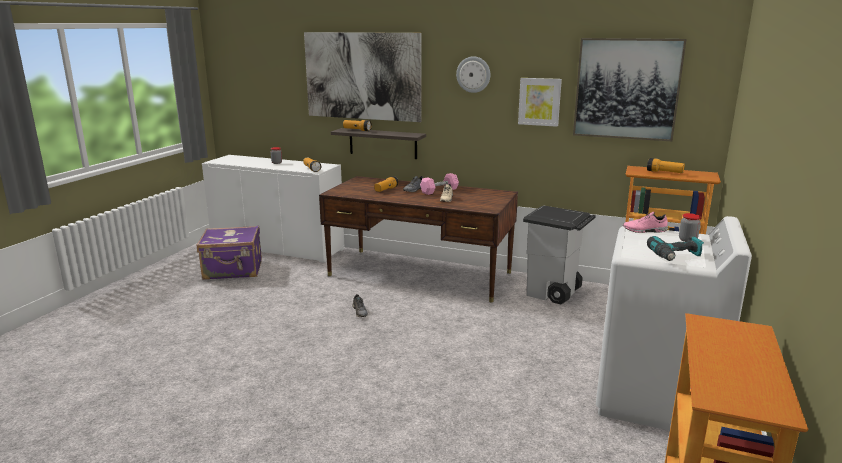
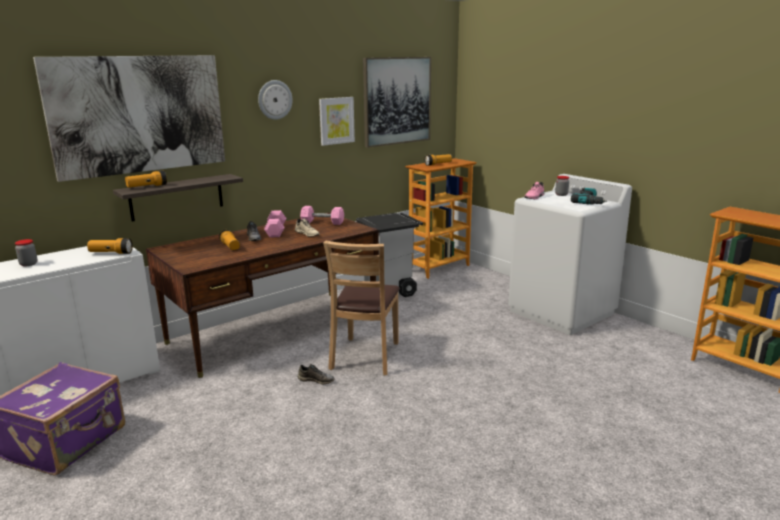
camera: 60 degrees left, 0 degrees up
none -> pink dumbbell [300,206,344,225]
none -> brown chair [323,240,400,375]

